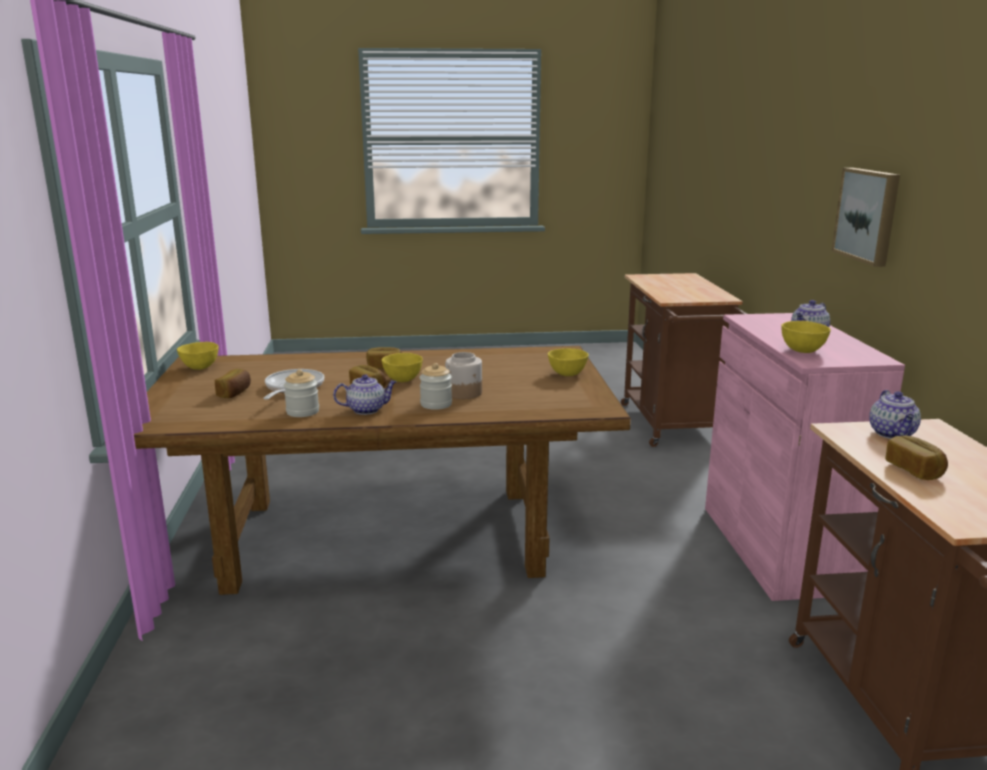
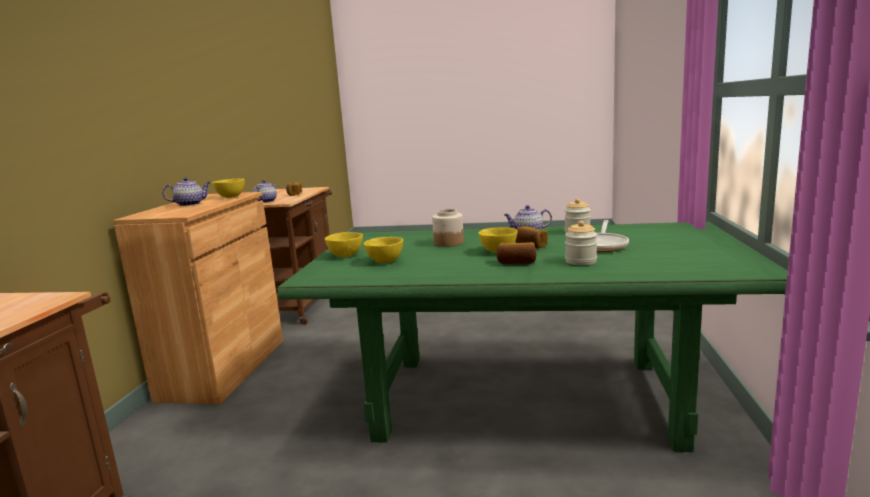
camera: 165 degrees left, 5 degrees down
brown dining table [134,346,631,595] -> green dining table [277,222,788,452]
yellow bowl [177,342,219,370] -> yellow bowl moved to [364,237,403,263]
bread [215,369,251,398] -> none
jar [419,363,452,410] -> jar moved to [565,221,597,265]
pink cabinet [705,313,905,601] -> brown cabinet [113,192,283,404]
picture [832,168,900,267] -> none

